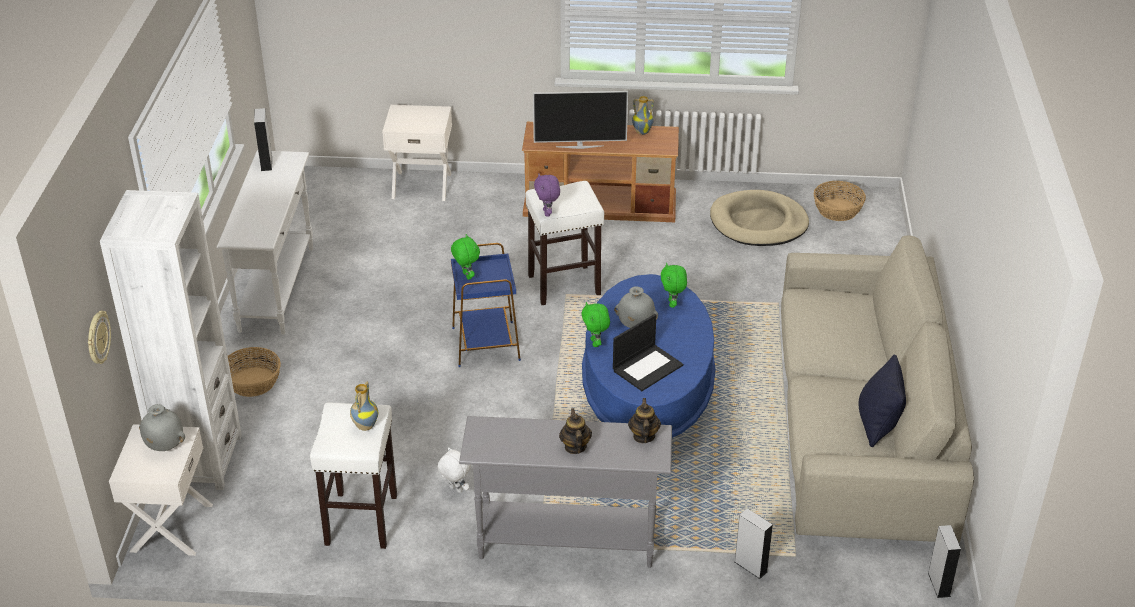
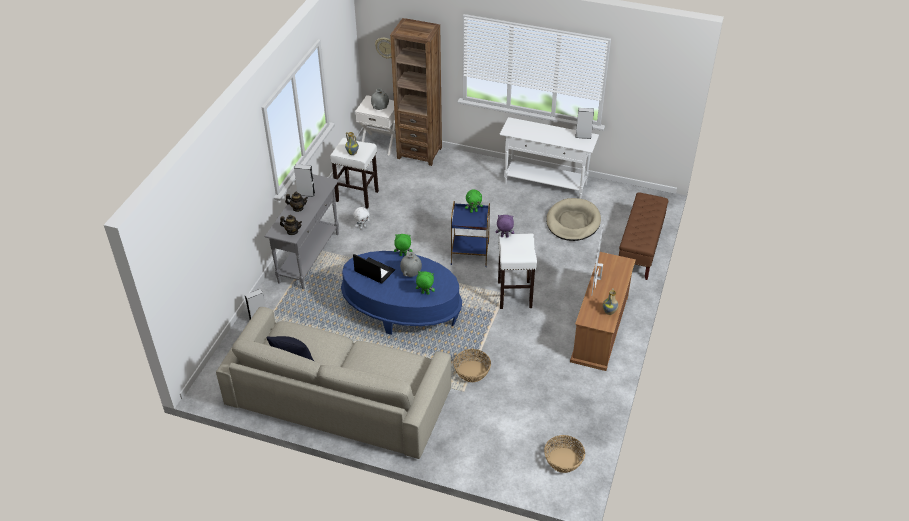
camera: 105 degrees right, 5 degrees up
white bookcase [100,190,242,490] -> brown bookcase [390,18,442,166]
basket [228,347,281,397] -> basket moved to [453,349,491,382]
white nightstand [382,105,452,201] -> brown bench [619,192,669,280]
laptop [613,314,683,391] -> laptop turned 150 degrees clockwise [353,254,395,283]
beige dog bed [710,190,809,246] -> beige dog bed moved to [546,198,601,241]
grey speaker [928,525,961,598] -> grey speaker moved to [294,164,315,197]

